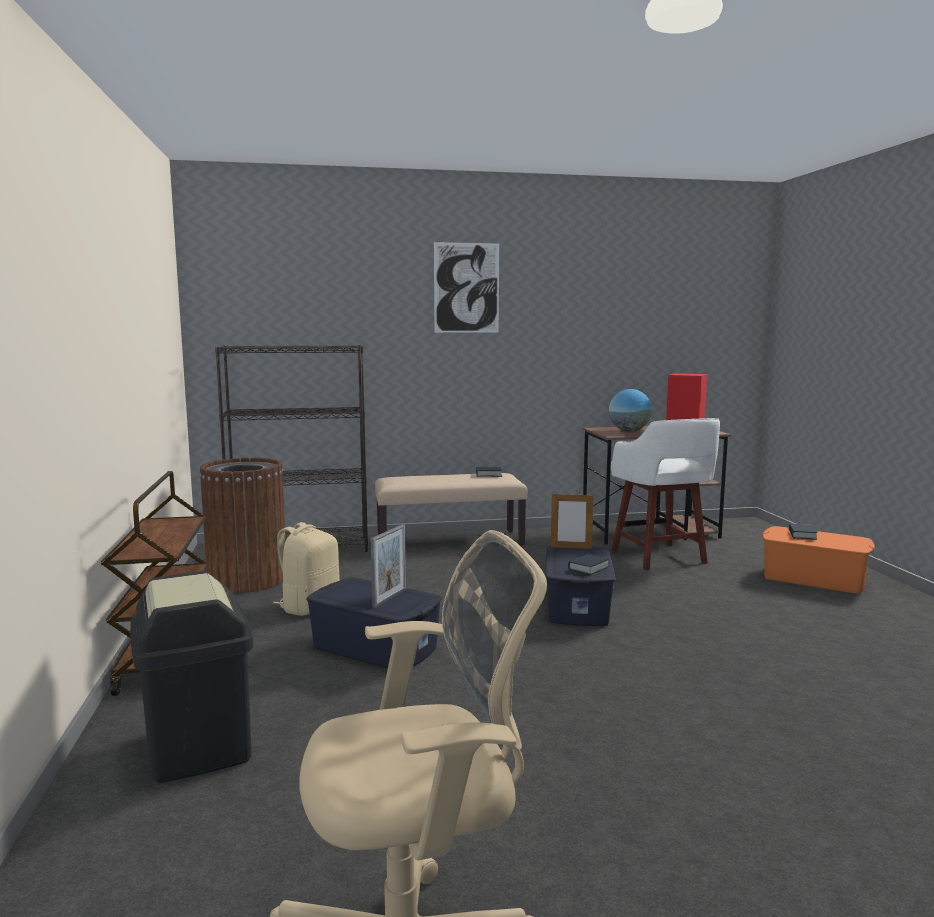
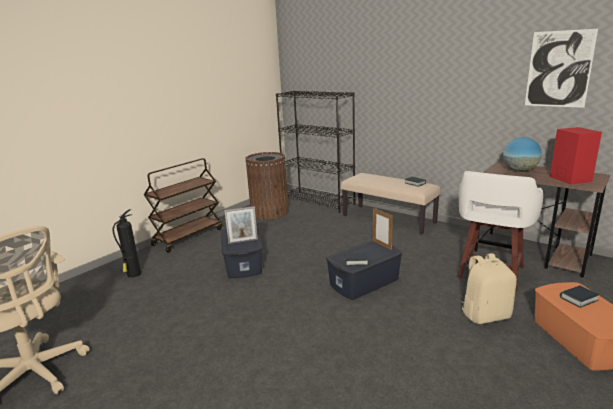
camera: 50 degrees right, 10 degrees up
black trash can [130,571,253,783] -> fire extinguisher [113,209,141,278]
beige backpack [273,522,340,616] -> beige backpack moved to [462,253,517,324]
picture [434,242,499,333] -> picture moved to [525,29,598,108]

